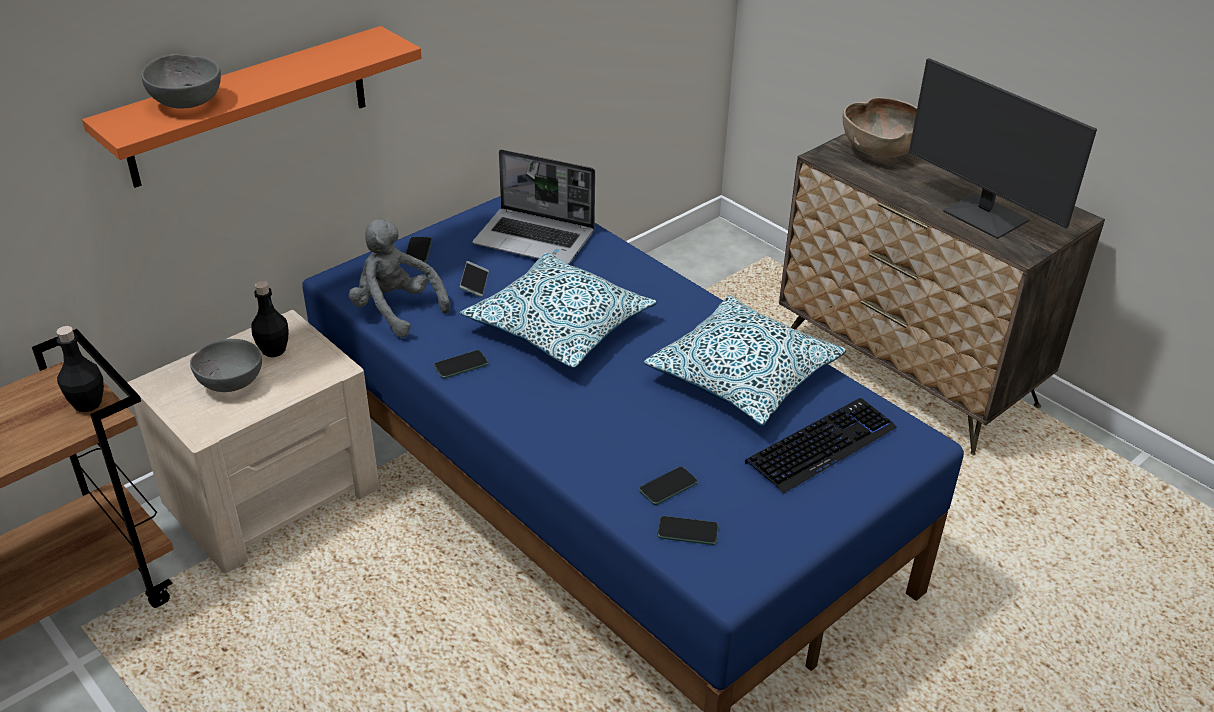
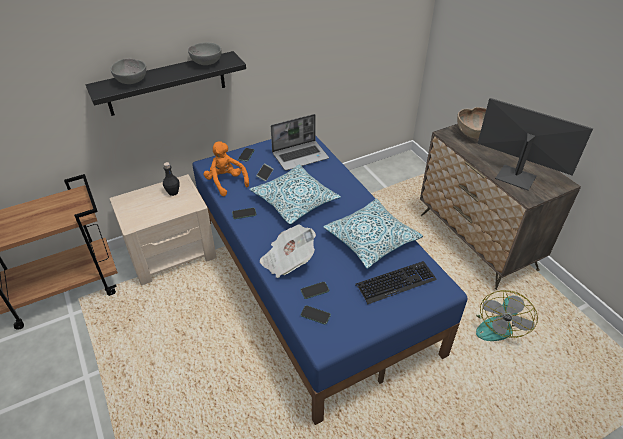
camera: 15 degrees right, 5 degrees up
black bottle [56,326,104,412] -> none
orange shelf [82,26,422,188] -> black shelf [86,51,246,116]
grey bowl [190,339,262,392] -> grey bowl moved to [188,42,222,65]
grey plush toy [349,219,450,337] -> orange plush toy [203,141,249,197]
laptop [472,149,595,265] -> laptop turned 60 degrees counterclockwise [271,114,329,171]
monitor [909,58,1097,239] -> monitor turned 150 degrees clockwise [477,98,593,191]
none -> newspaper [260,224,316,278]
none -> fan [476,290,538,341]

